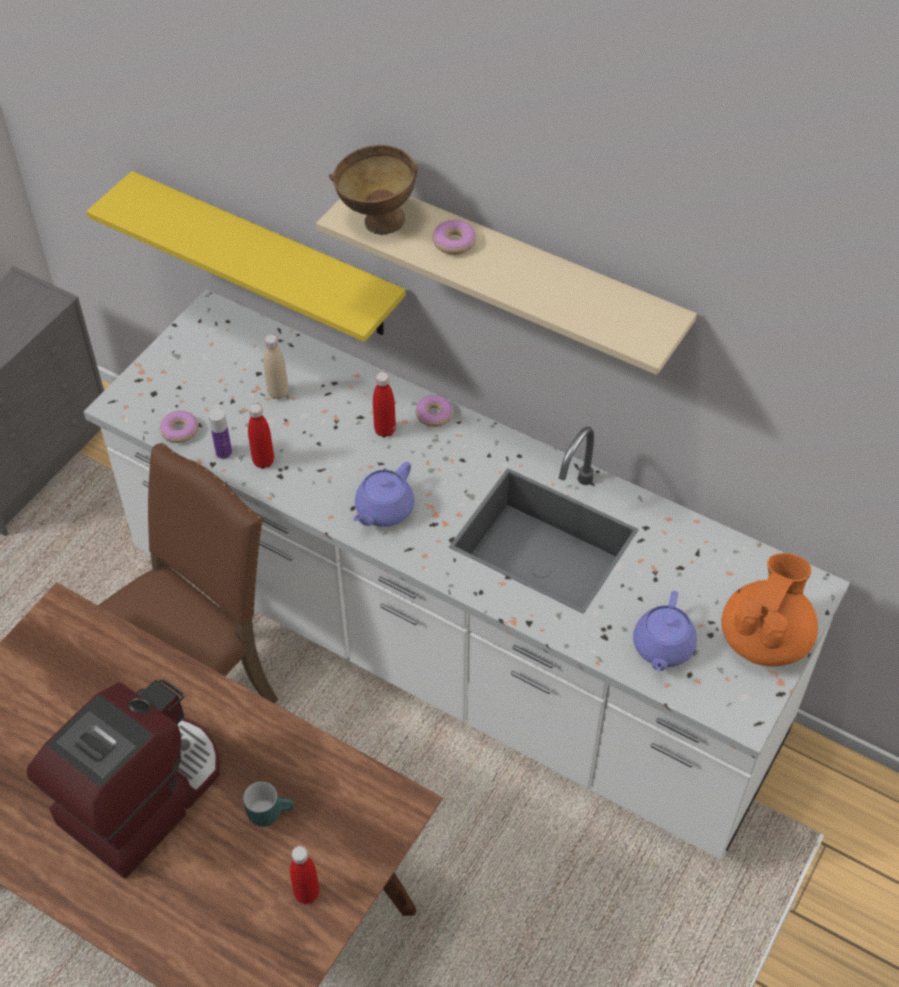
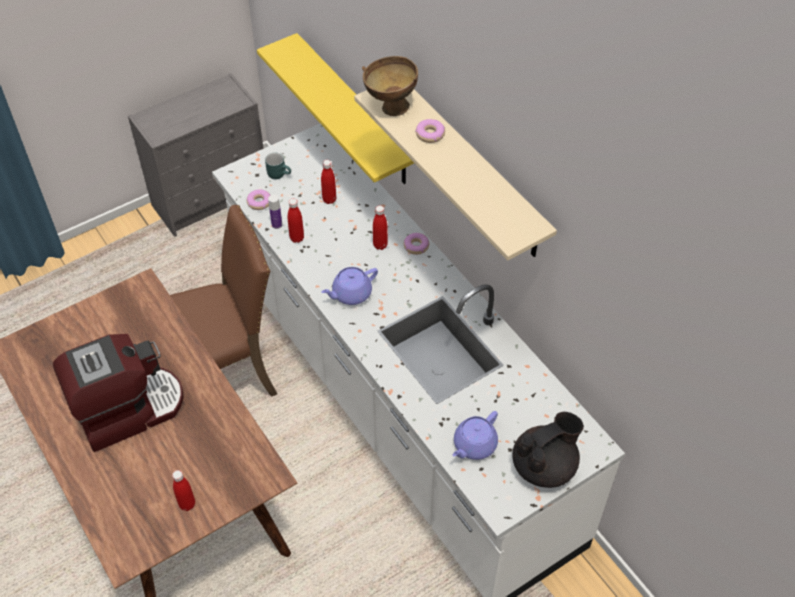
camera: 25 degrees right, 0 degrees up
turquoise mug [243,781,294,827] -> turquoise mug moved to [265,153,291,179]
beige bottle [264,334,288,400] -> red bottle [321,160,336,204]
orange teapot [721,553,818,667] -> black teapot [512,412,584,488]

